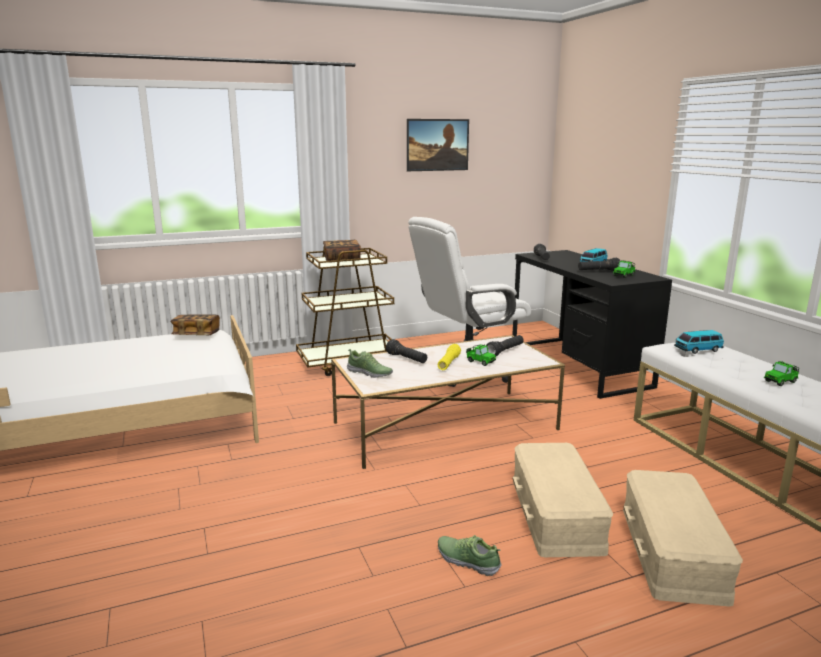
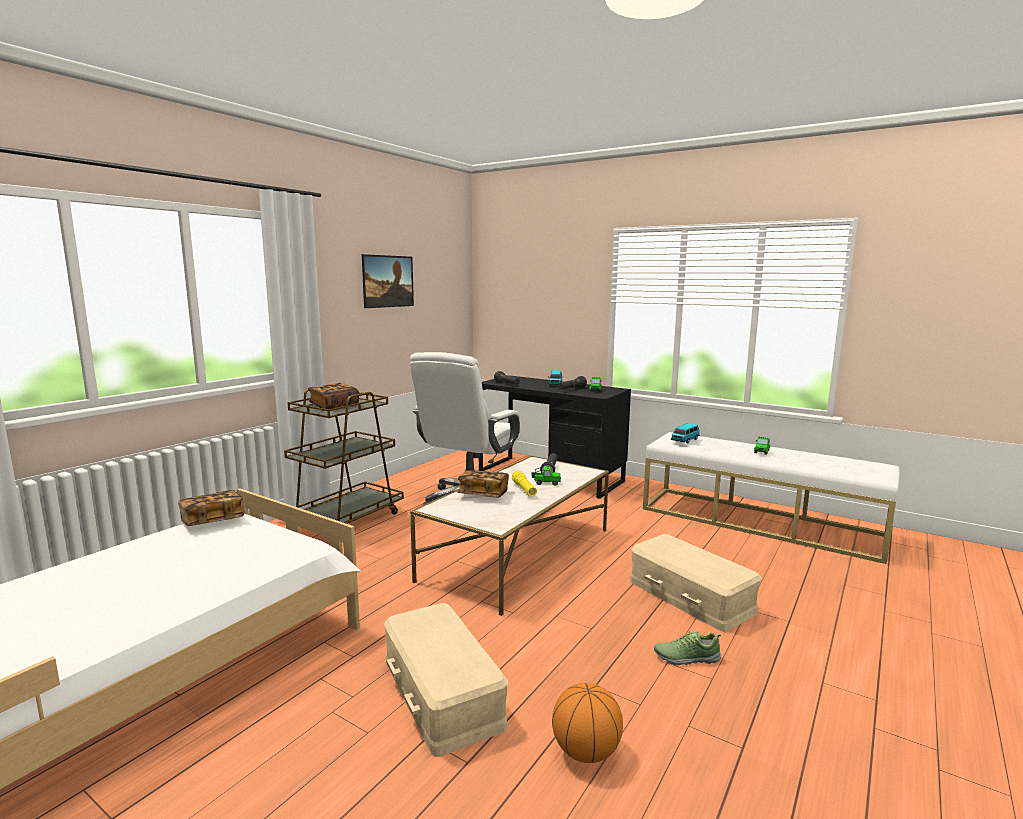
camera: 35 degrees left, 5 degrees down
shoe [347,349,393,378] -> none
black flashlight [386,339,427,363] -> book [457,470,509,498]
beige storage box [623,470,743,607] -> beige storage box moved to [384,603,508,757]
none -> basketball [552,683,623,763]

